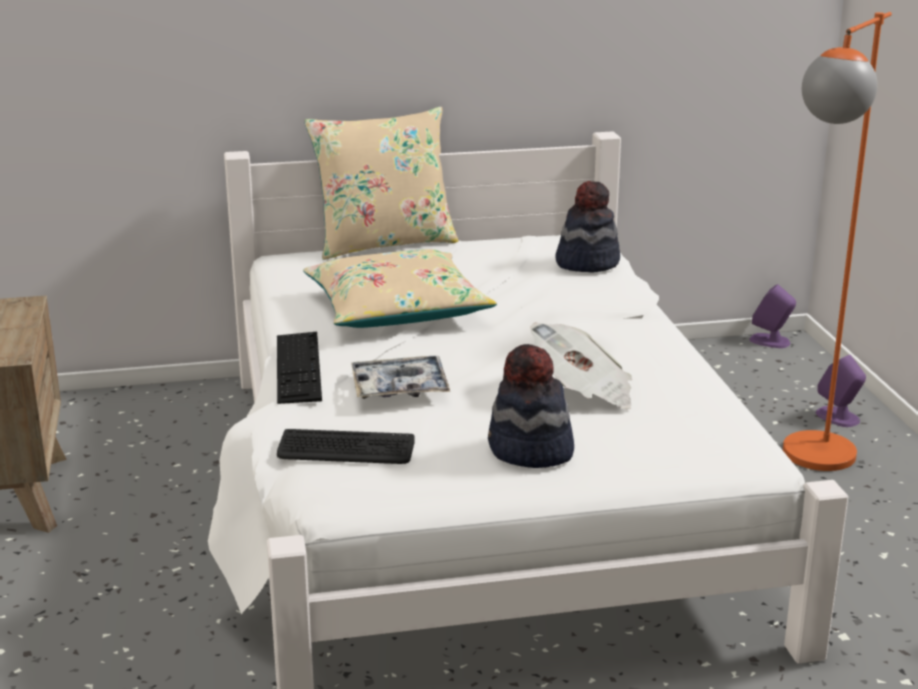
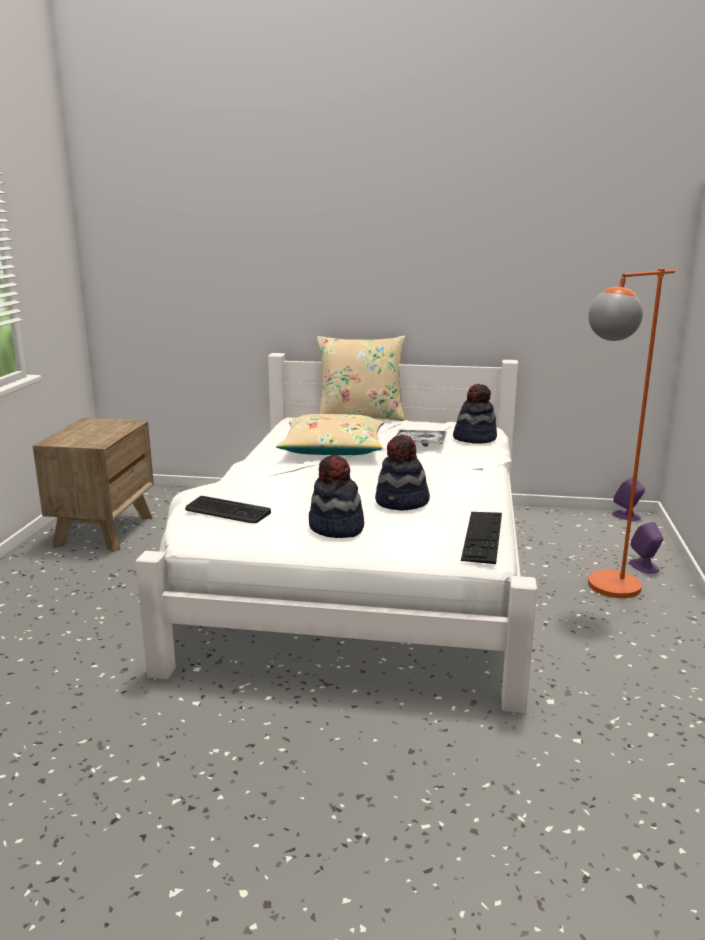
camera: 20 degrees right, 5 degrees down
keyboard [277,332,322,404] -> keyboard moved to [461,512,502,564]
tray [351,356,450,399] -> tray moved to [396,430,447,447]
newspaper [530,323,632,409] -> hat [375,435,430,510]

